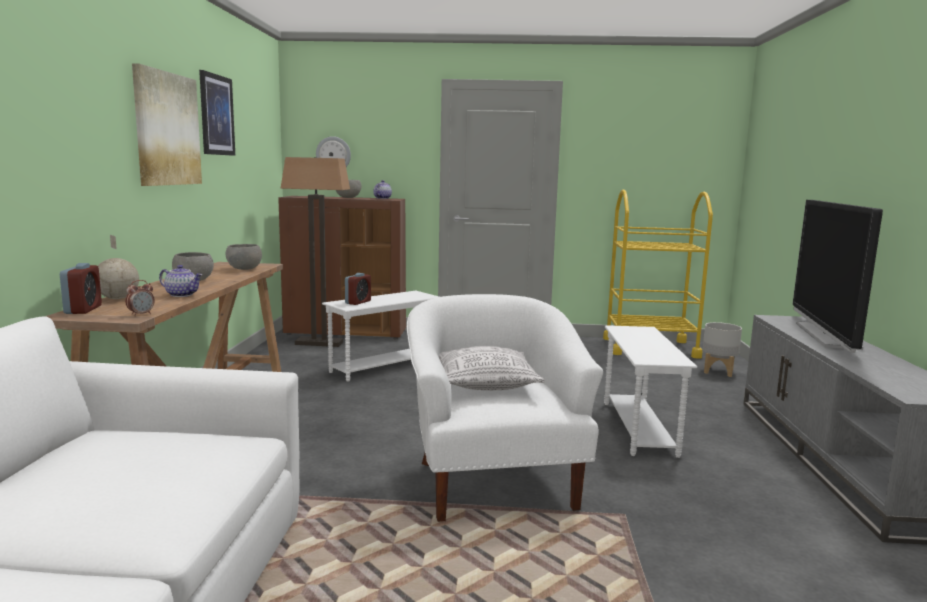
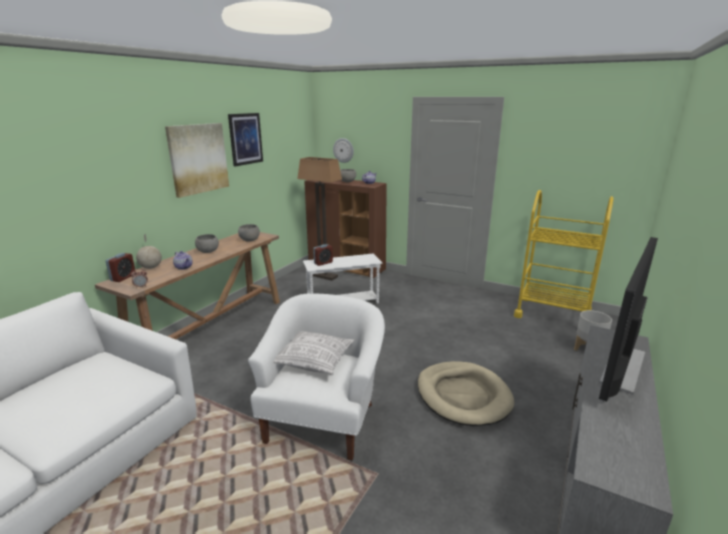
camera: 25 degrees right, 10 degrees up
white side table [604,325,697,458] -> beige dog bed [418,361,514,426]

